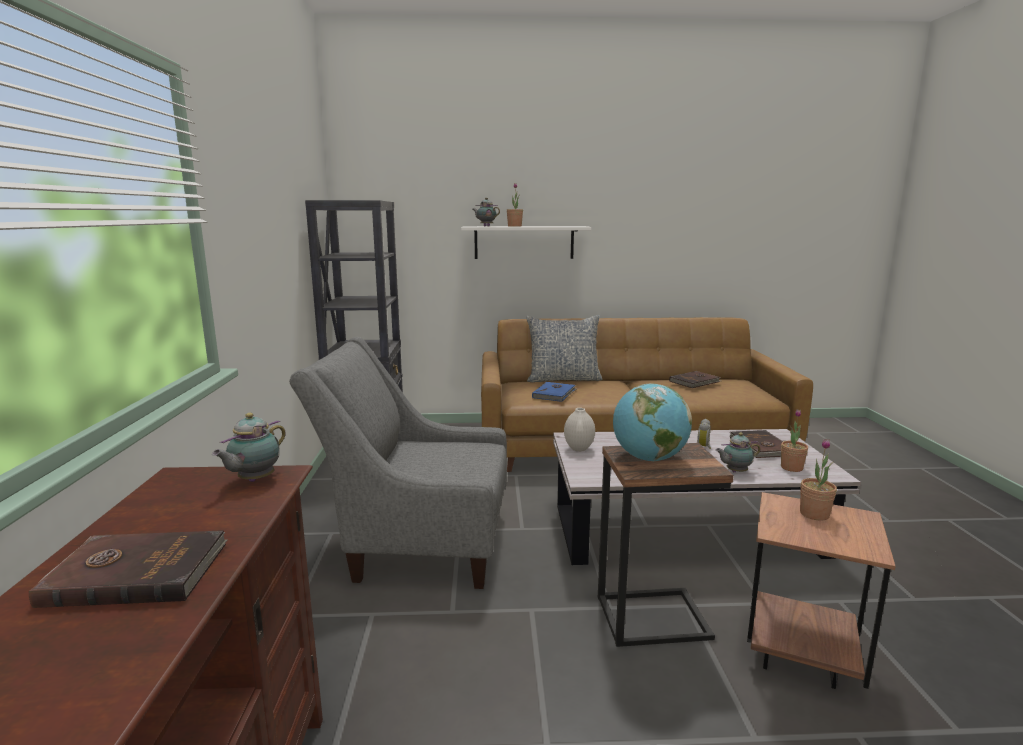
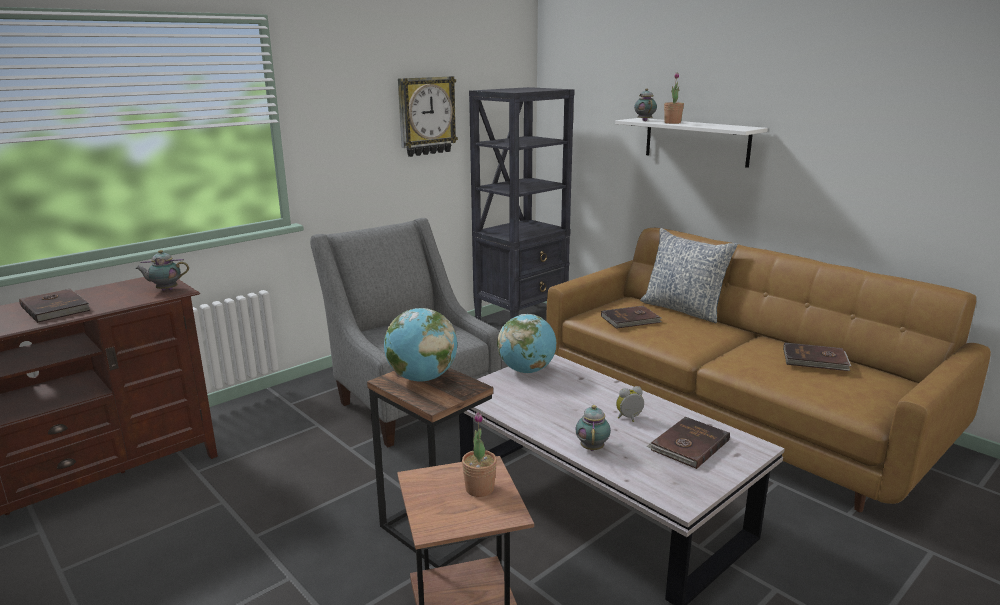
camera: 50 degrees right, 5 degrees up
blue book [532,382,577,402] -> brown book [601,306,662,329]
white vase [564,408,595,452] -> globe [497,314,556,373]
teapot [715,432,761,472] -> teapot turned 60 degrees clockwise [575,405,611,451]
potted plant [781,409,808,472] -> none
none -> wall clock [398,76,458,157]

